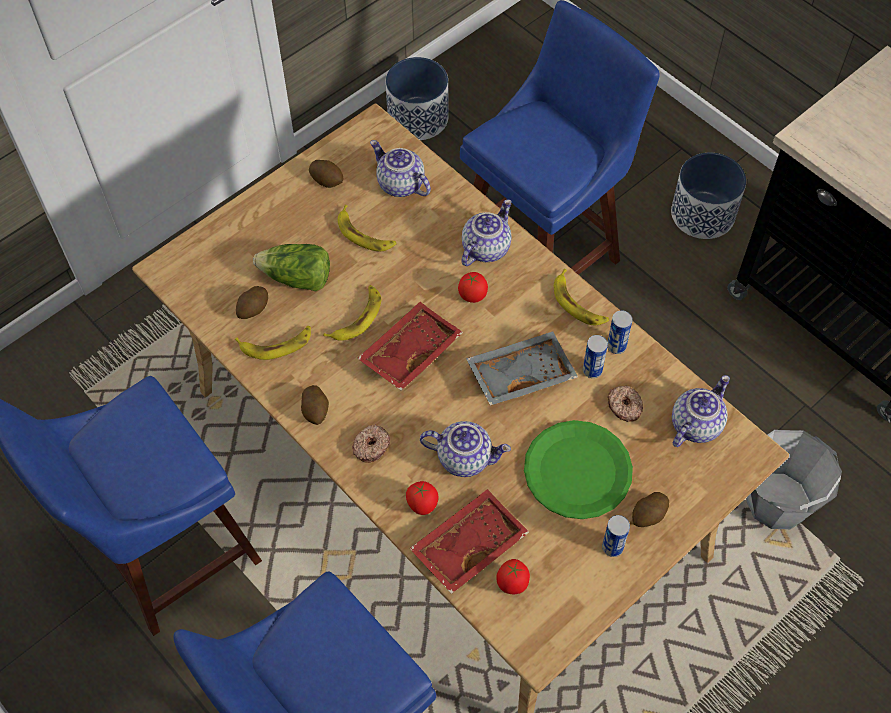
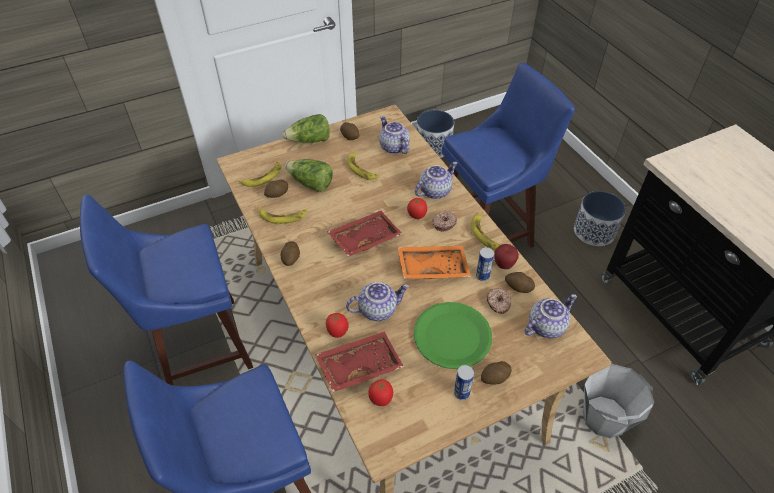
camera: 15 degrees right, 10 degrees down
banana [323,285,381,341] -> banana moved to [237,162,281,187]
donut [352,424,390,463] -> donut moved to [432,211,457,232]
teapot [420,421,511,477] -> teapot turned 45 degrees counterclockwise [346,282,409,321]
grey tray [466,332,578,406] -> orange tray [398,246,471,279]
can [607,311,633,354] -> apple [494,244,519,269]
none -> lettuce [283,114,330,143]
none -> potato [505,272,535,293]

